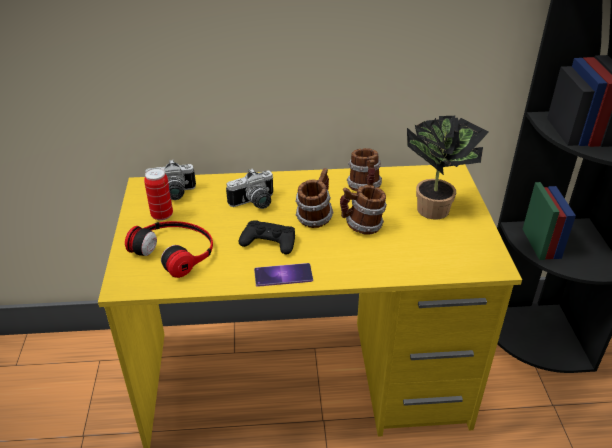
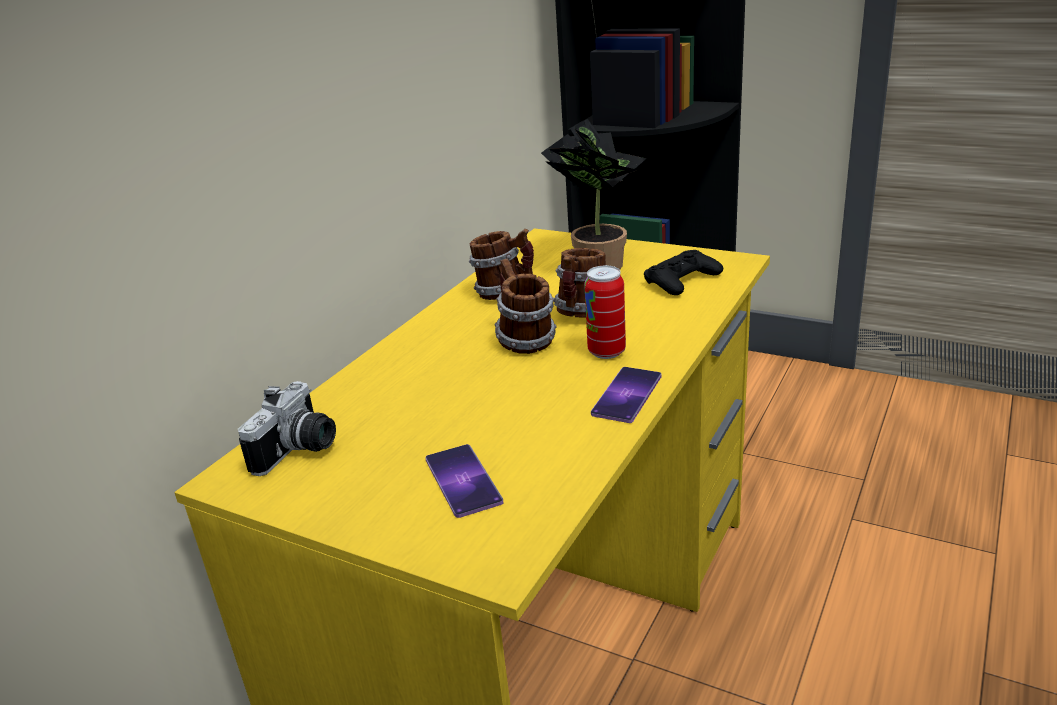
camera: 55 degrees left, 10 degrees down
headphones [125,221,213,278] -> phone [425,444,503,518]
can [144,168,173,221] -> can moved to [584,265,626,359]
camera [226,168,273,209] -> none
black game controller [238,220,295,254] -> black game controller moved to [644,250,723,295]

